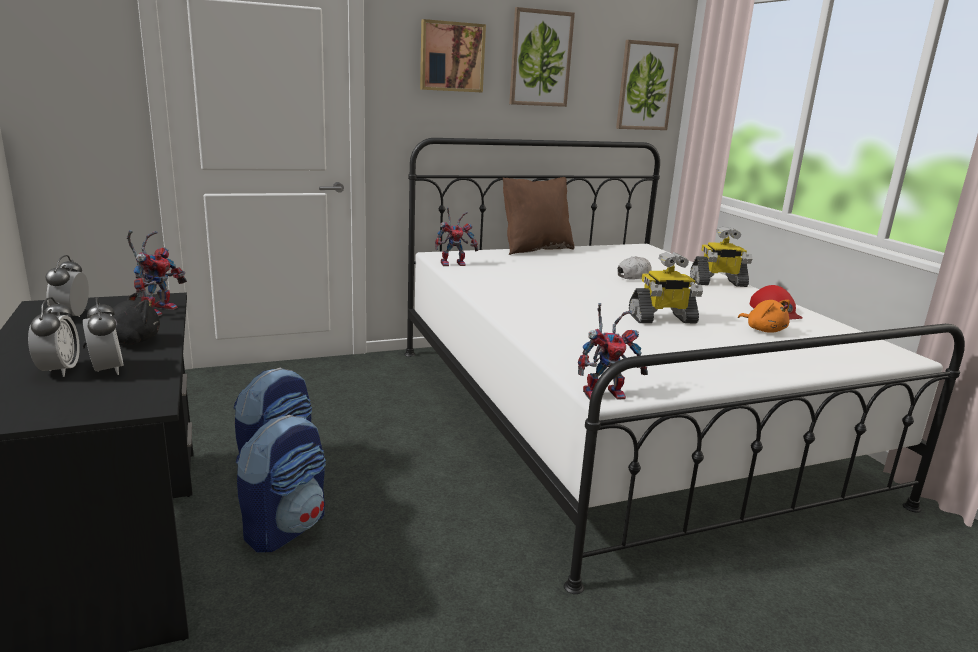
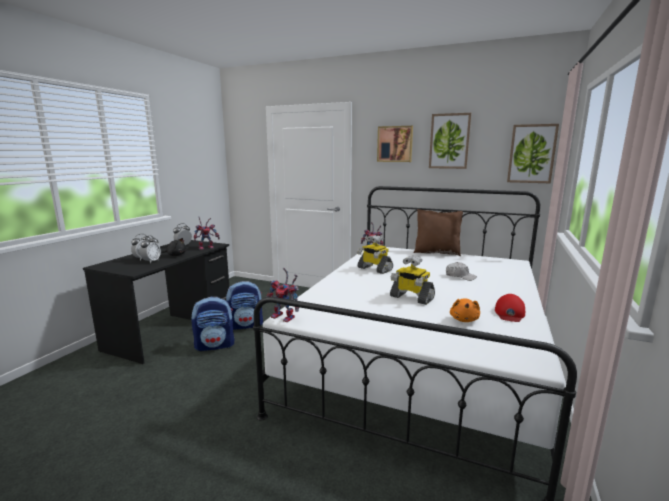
camera: 45 degrees right, 5 degrees down
toy robot [690,227,752,287] -> toy robot moved to [357,235,393,274]

